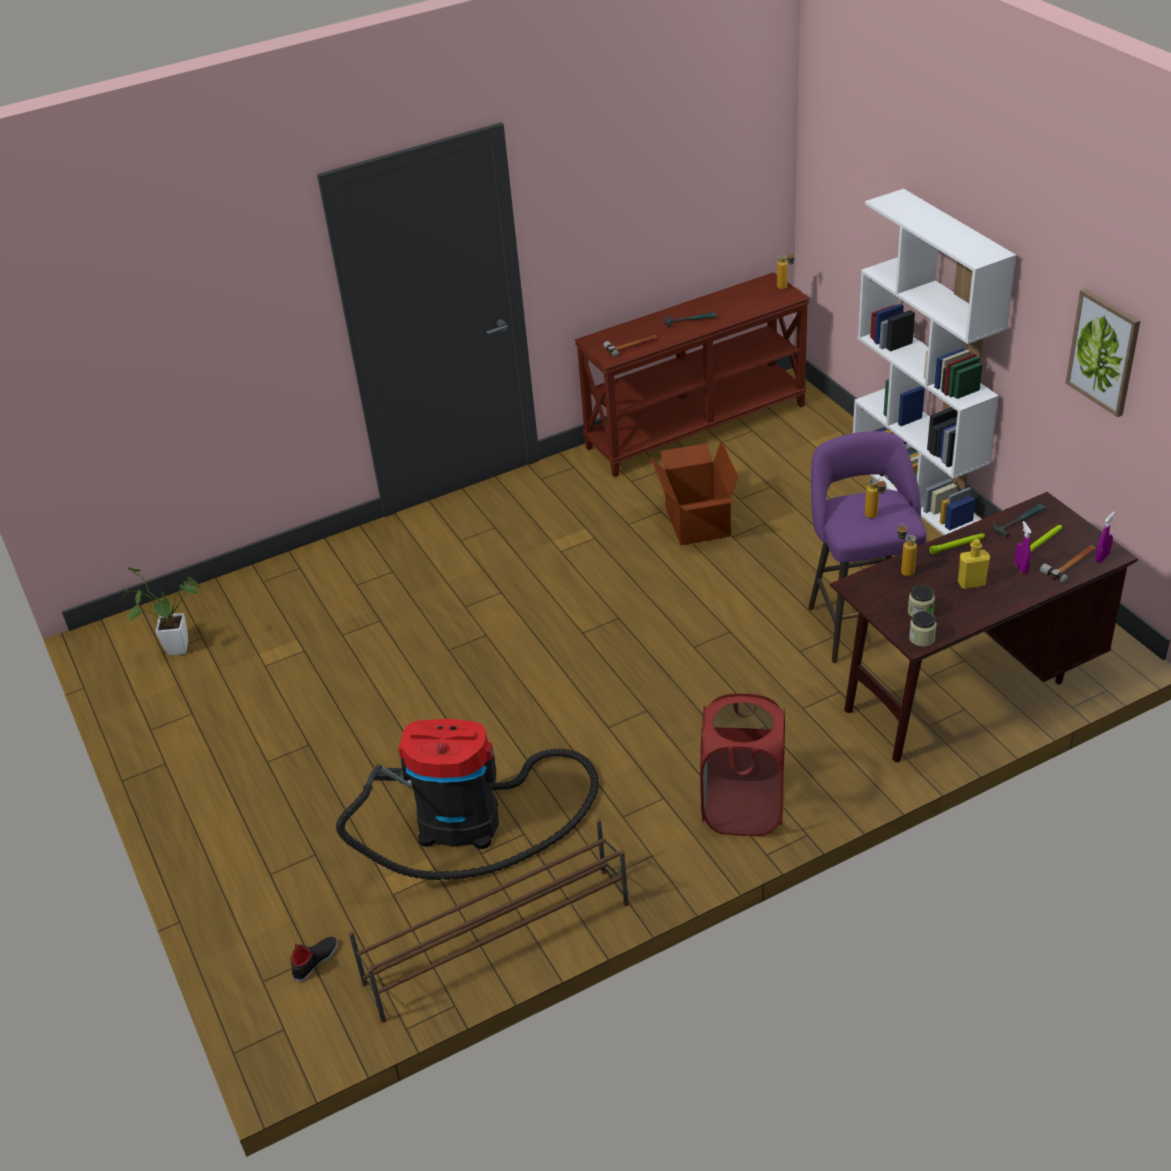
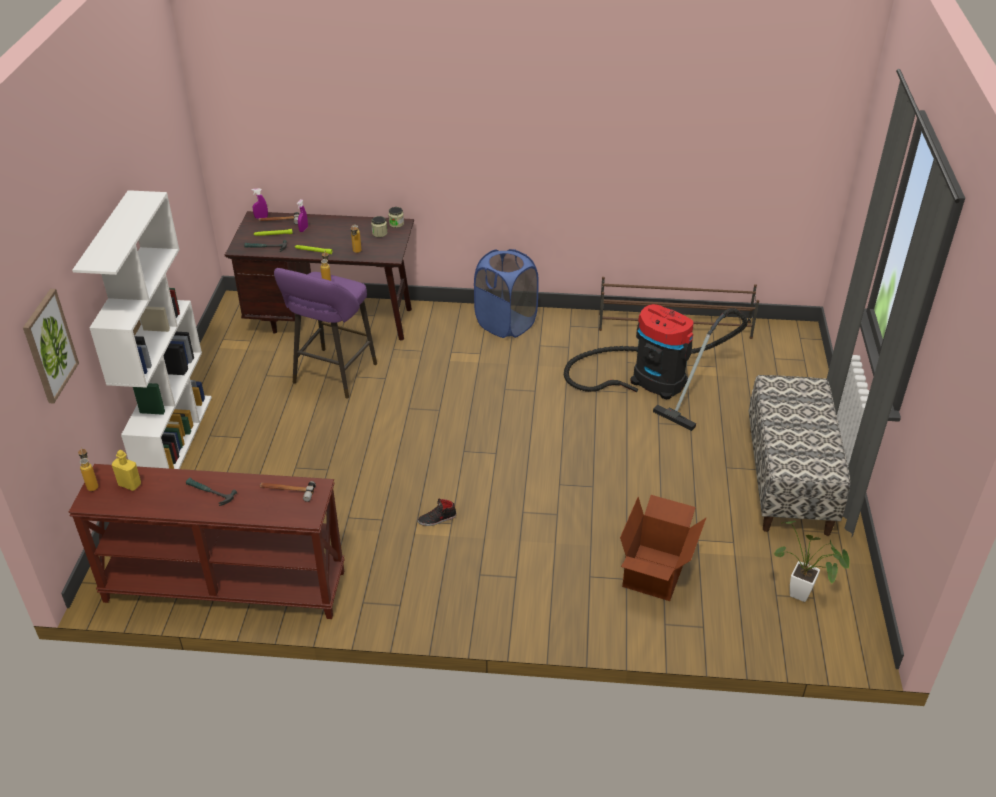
camera: 150 degrees left, 0 degrees up
black shoe [291,936,338,982] -> black shoe moved to [418,499,456,526]
cardboard box [649,441,738,545] -> cardboard box moved to [620,495,706,601]
red laundry basket [700,693,785,836] -> blue laundry basket [474,249,539,338]
yellow bottle [958,539,990,589] -> yellow bottle moved to [112,450,141,491]
picture [1066,289,1140,417] -> picture moved to [23,289,79,403]
none -> bench [748,375,851,536]

